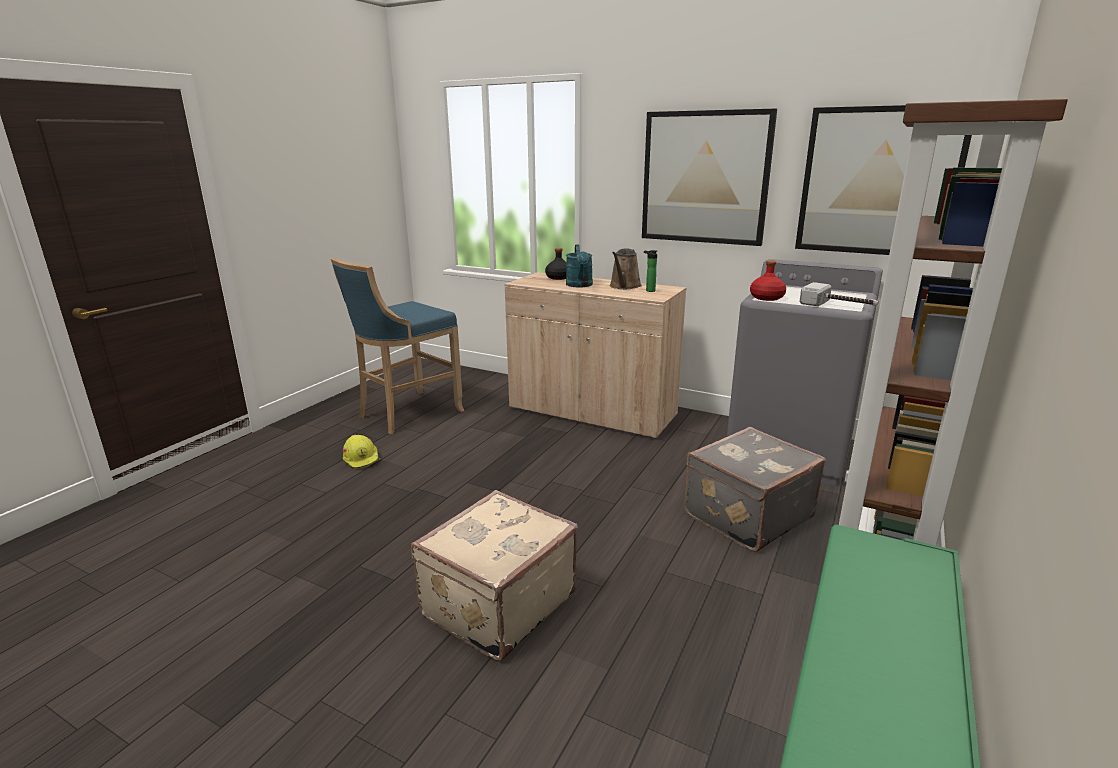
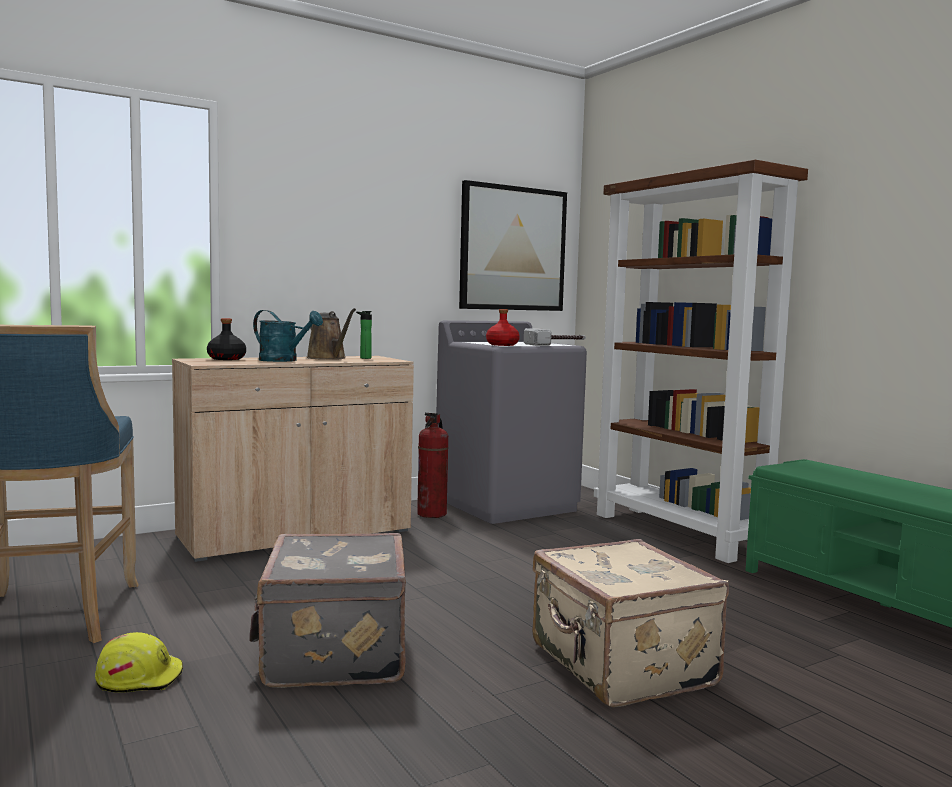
camera: 60 degrees left, 15 degrees down
picture [642,109,777,246] -> none
grey suitcase [684,427,826,552] -> grey suitcase moved to [249,533,406,688]
none -> fire extinguisher [417,413,449,518]

